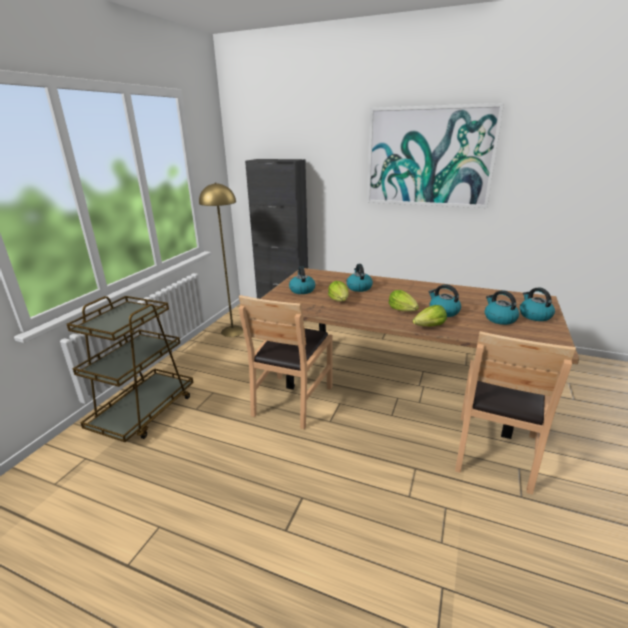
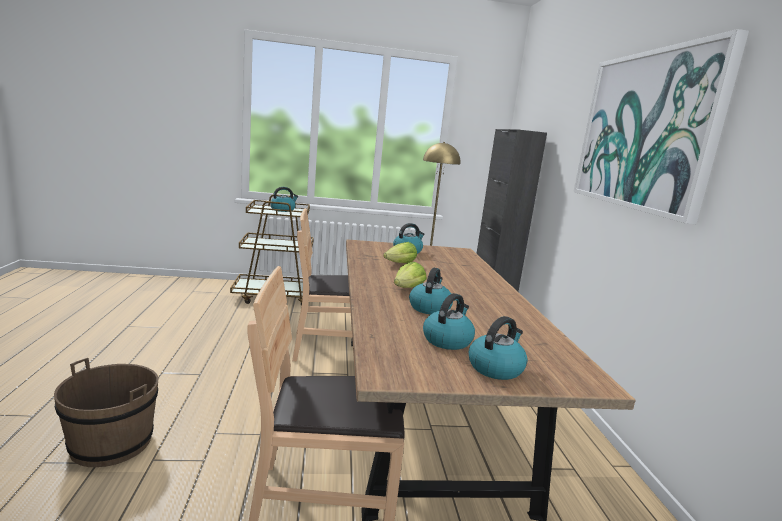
camera: 60 degrees right, 10 degrees down
kettle [347,264,373,292] -> kettle moved to [270,187,298,212]
lettuce [412,305,447,326] -> none
none -> brown bucket [54,358,158,467]

